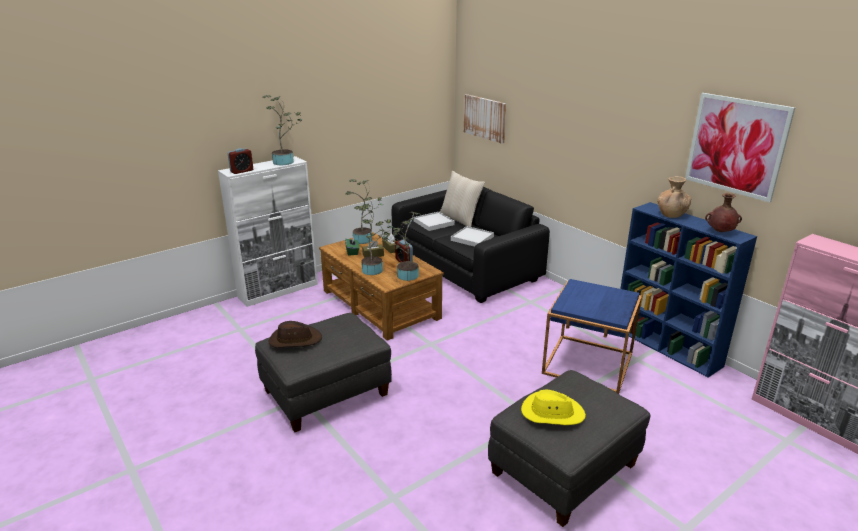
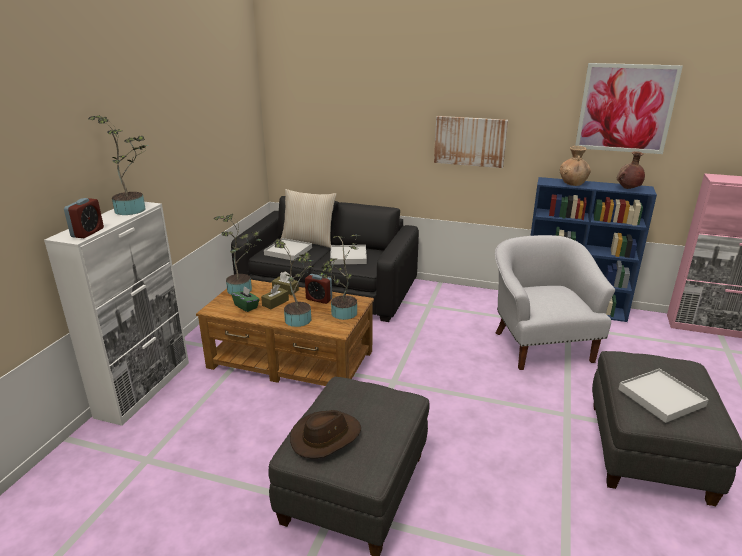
camera: 35 degrees left, 0 degrees up
picture [464,94,506,144] -> picture moved to [434,116,508,168]
yellow hat [521,390,586,425] -> white tray [618,368,709,423]
blue side table [542,279,642,394] -> white armchair [495,235,615,370]

